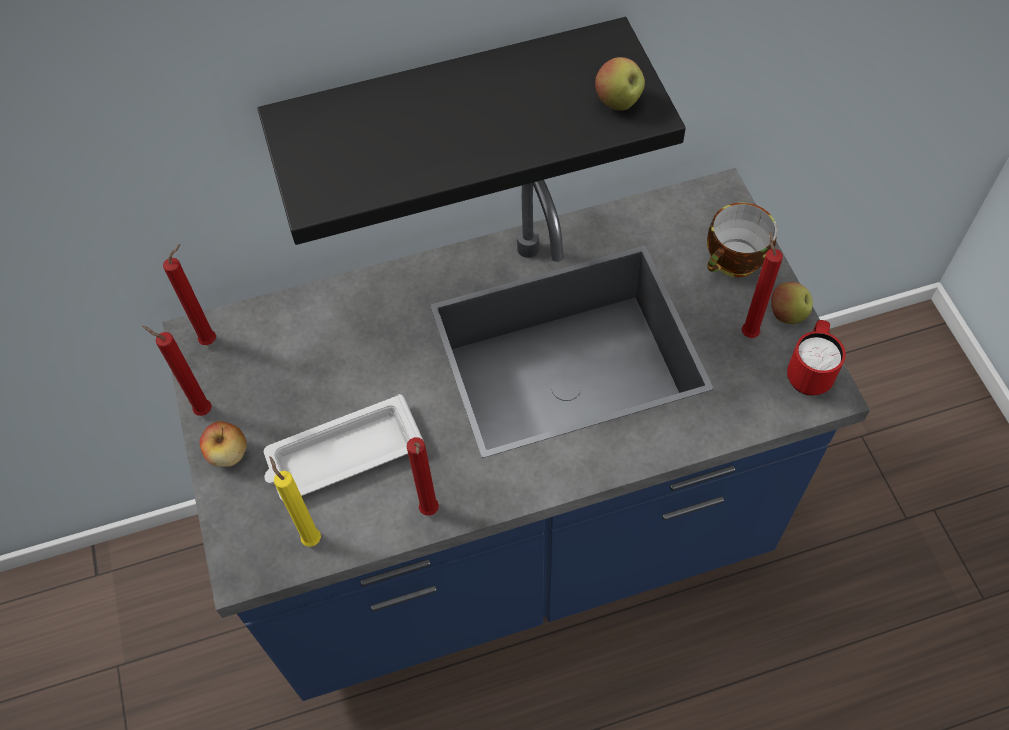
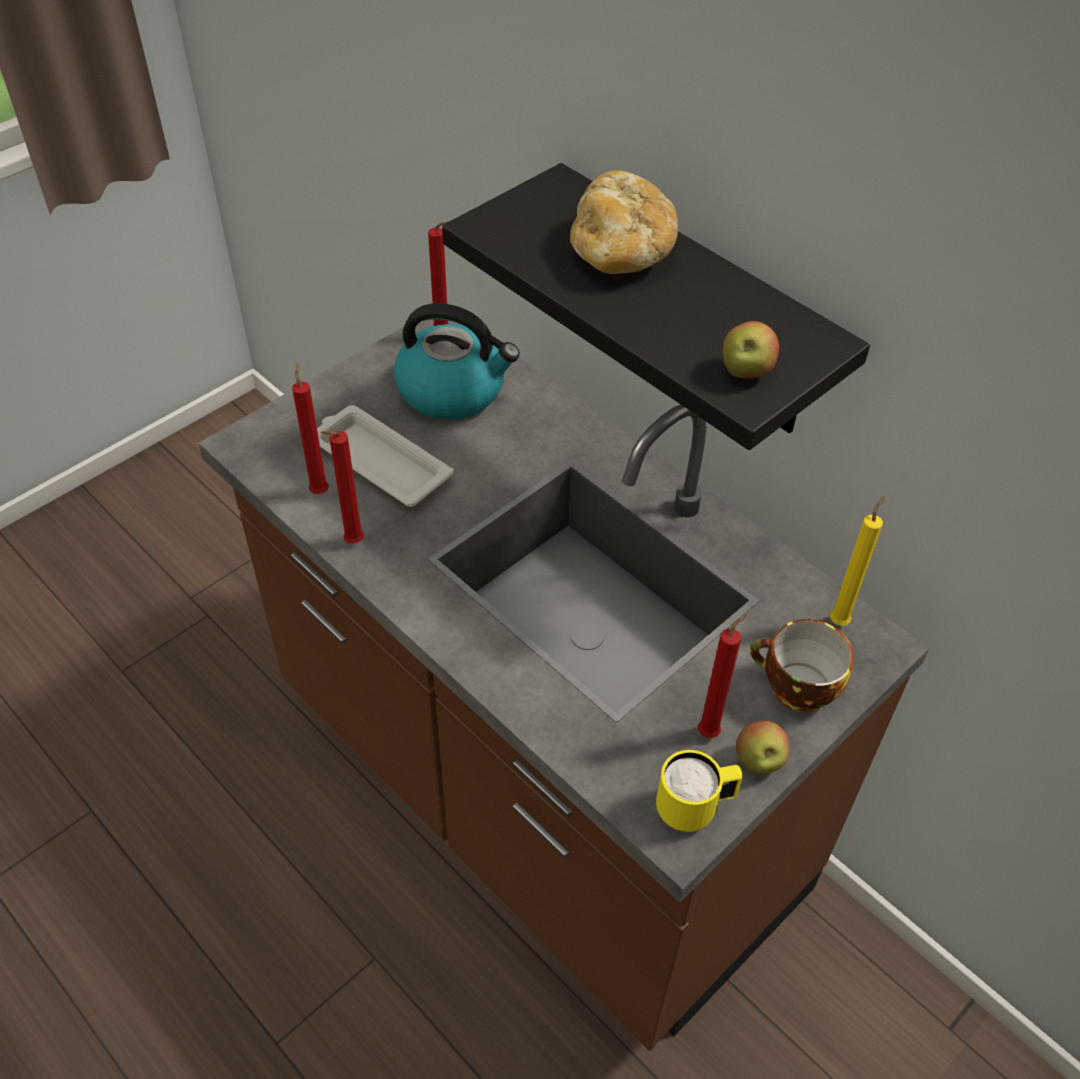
camera: 60 degrees right, 10 degrees down
red candle [142,326,212,416] -> red candle moved to [292,362,329,494]
blue counter [162,168,870,701] -> brown counter [198,319,929,1051]
apple [200,421,247,467] -> none
yellow candle [270,456,321,547] -> yellow candle moved to [830,496,885,626]
red mug [787,320,846,396] -> yellow mug [656,750,743,832]
none -> kettle [394,303,520,420]
none -> bread [570,170,678,274]

